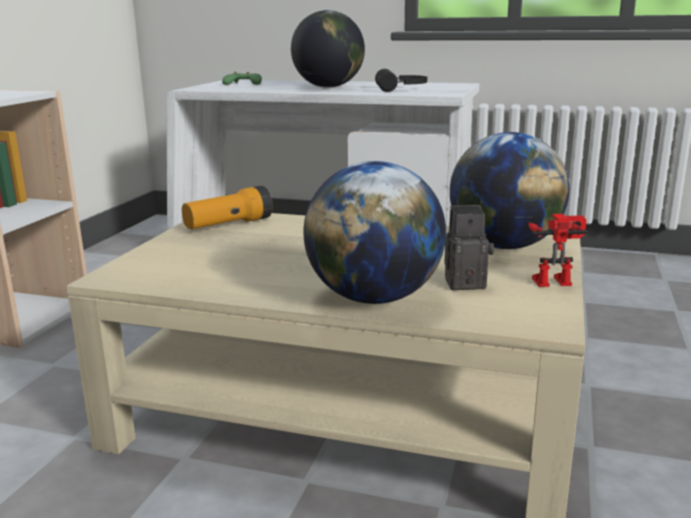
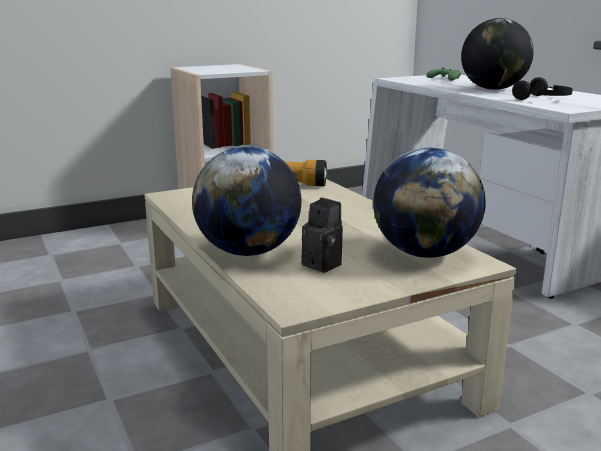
camera: 45 degrees right, 0 degrees up
toy robot [528,214,588,287] -> none

